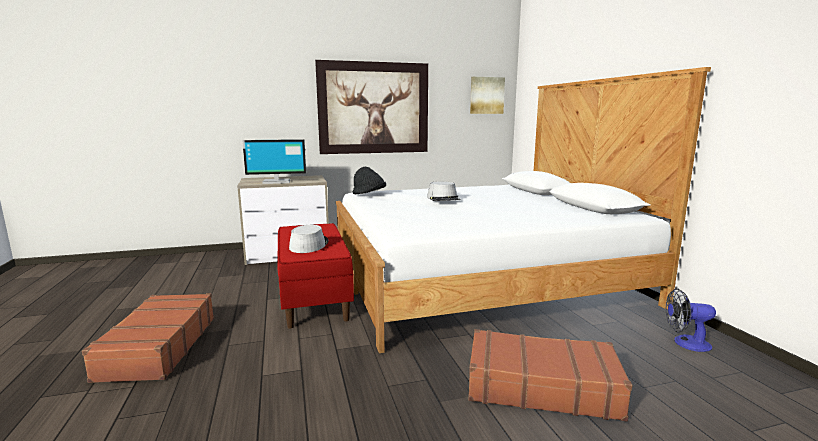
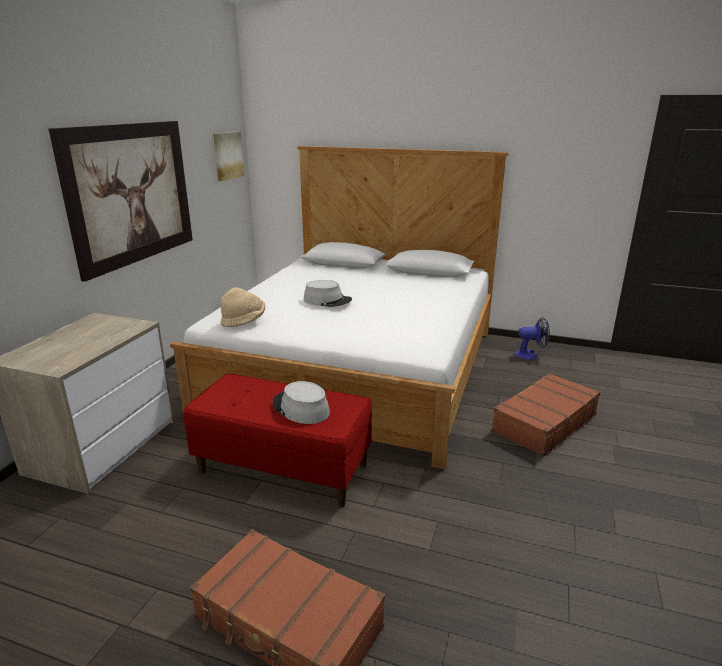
camera: 55 degrees left, 10 degrees up
monitor [242,139,306,184] -> none
black hat [353,167,386,194] -> beige hat [220,287,266,327]
fan [666,289,716,352] -> fan turned 135 degrees counterclockwise [515,318,550,360]

